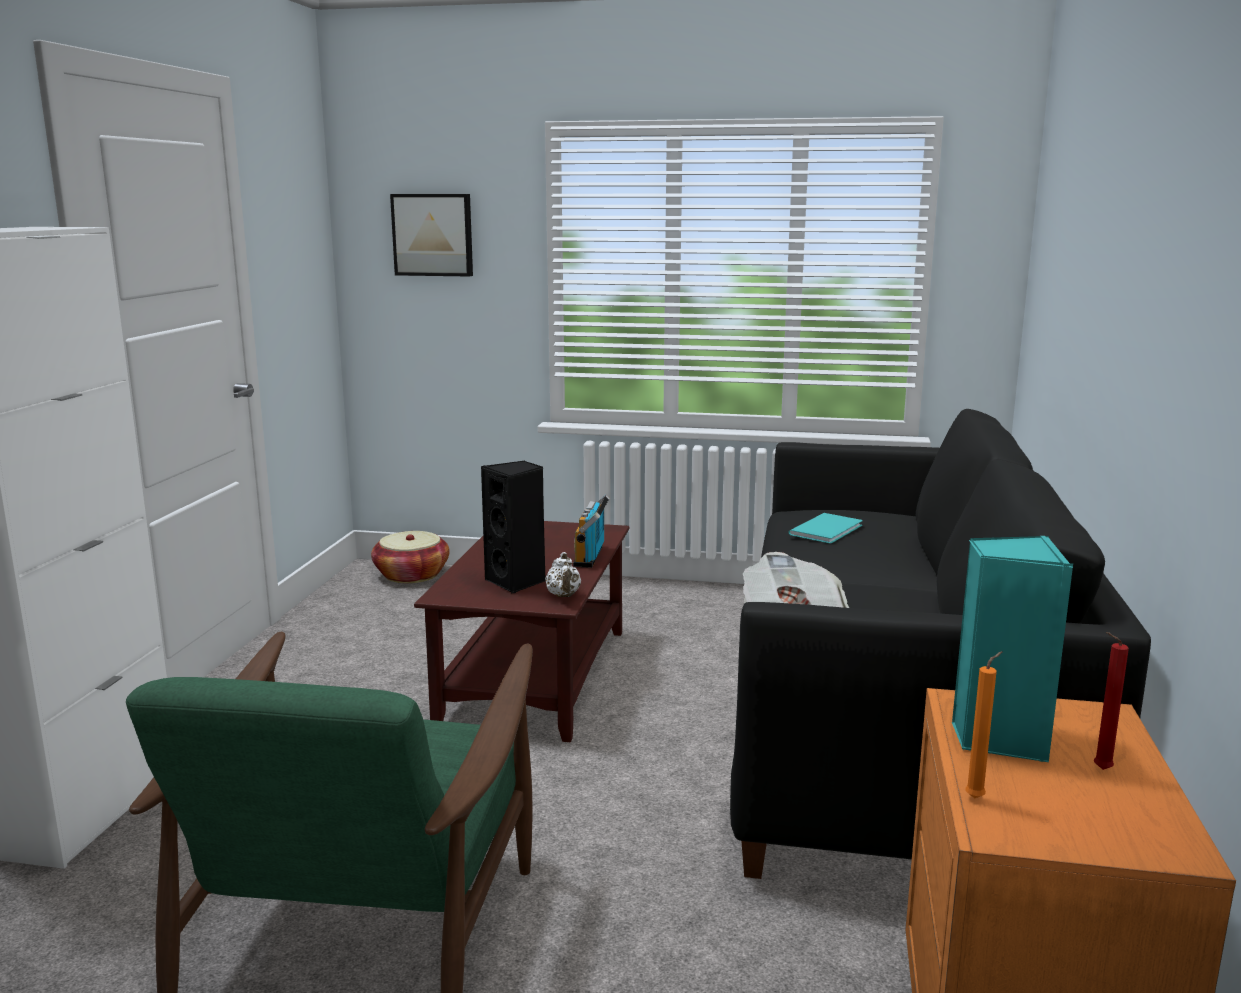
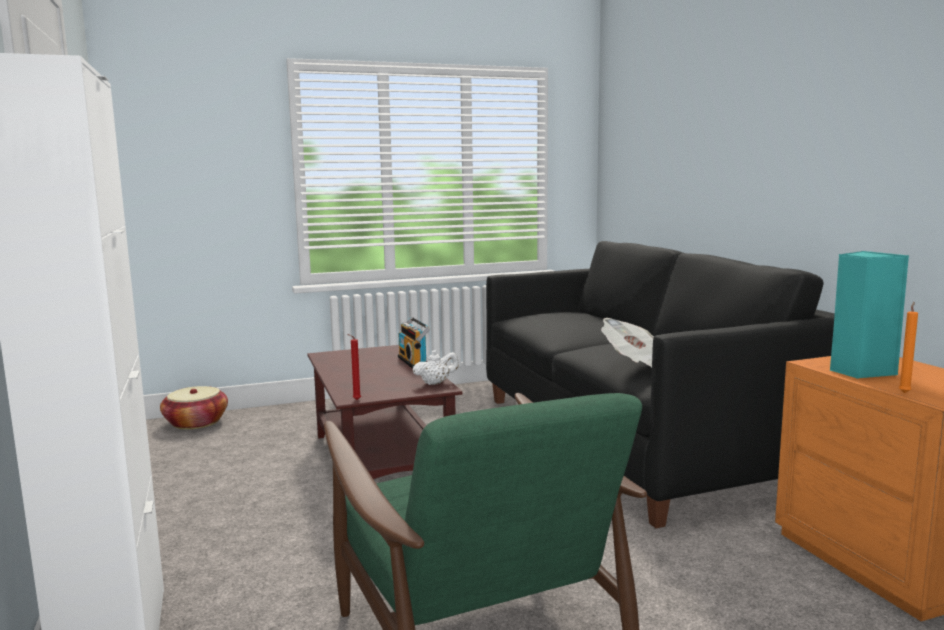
camera: 30 degrees left, 5 degrees down
picture [390,194,473,277] -> none
black speaker [481,461,546,594] -> none
white teapot [545,552,581,597] -> white teapot turned 75 degrees counterclockwise [413,350,459,385]
turquoise book [788,513,863,544] -> none
red candle [1094,632,1129,770] -> red candle moved to [347,334,361,400]

